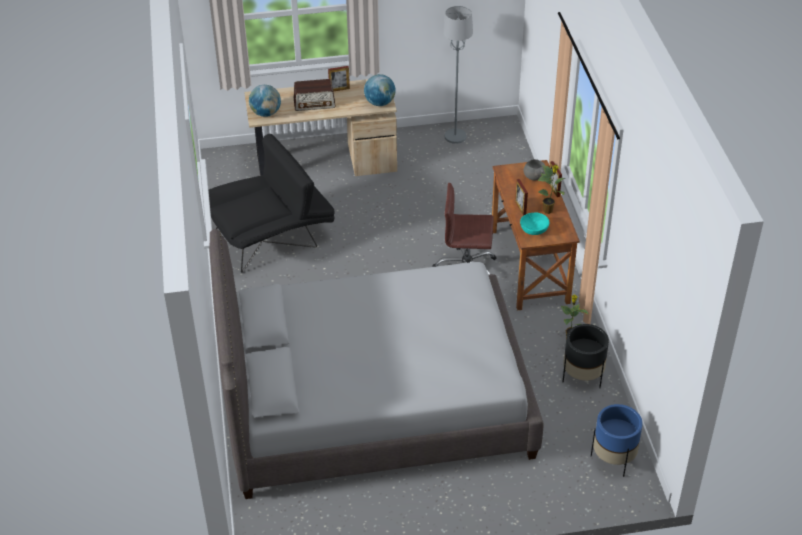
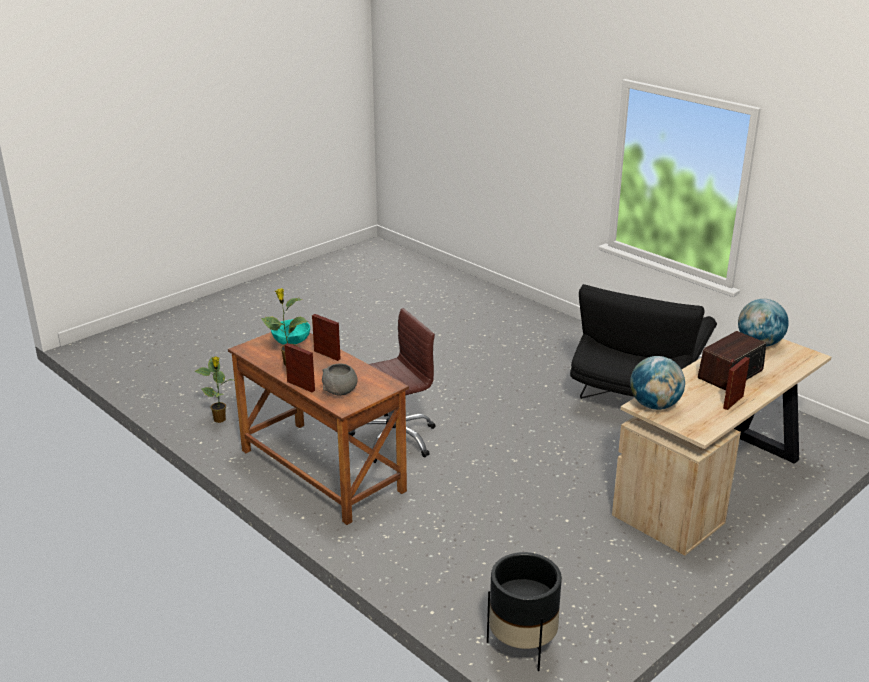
camera: 145 degrees right, 15 degrees down
grey bed [209,229,544,499] -> none
grey floor lamp [443,6,473,144] -> none
black planter [562,324,609,388] -> black planter moved to [487,552,562,671]
blue planter [591,404,643,477] -> none

